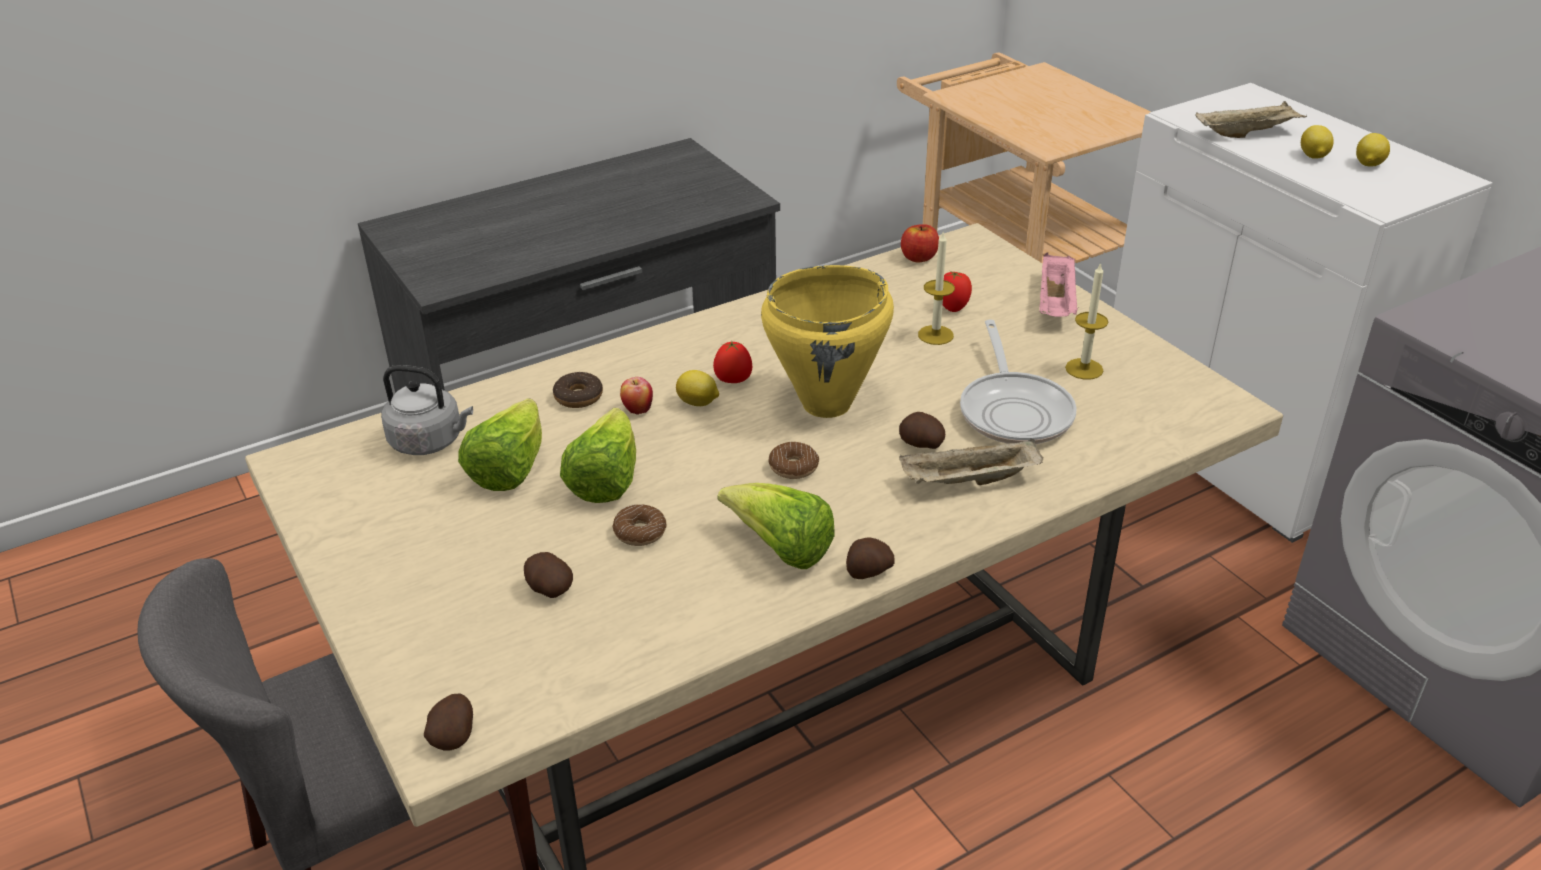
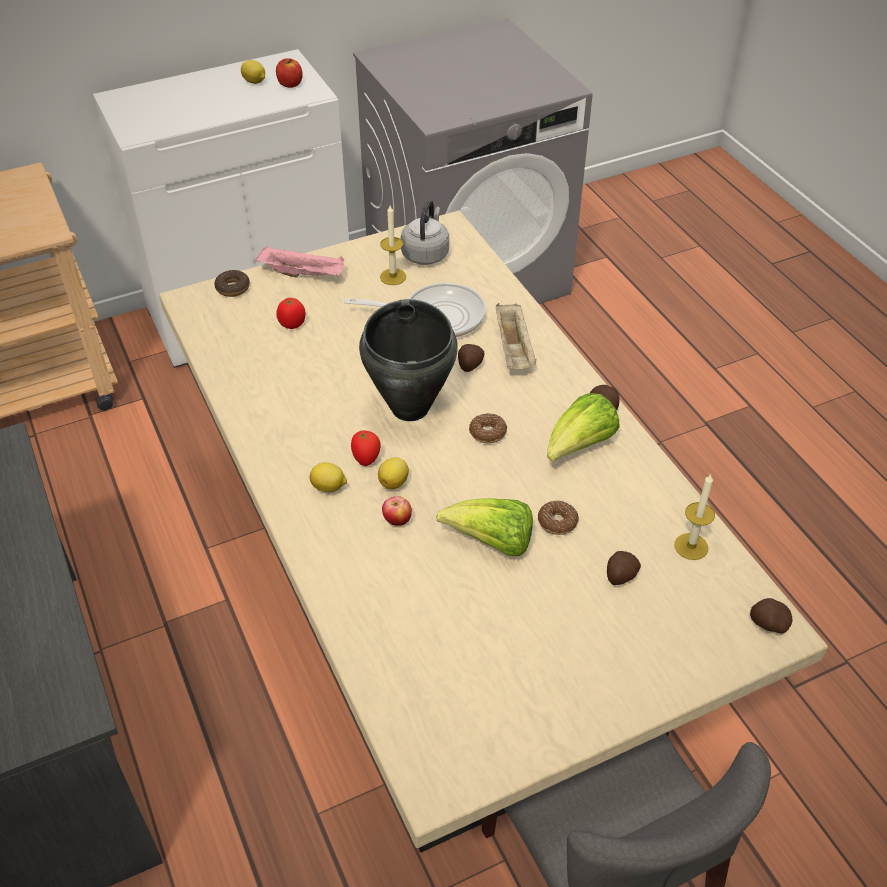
camera: 85 degrees left, 10 degrees up
grey kettle [381,365,473,455] -> grey kettle moved to [400,200,449,265]
lettuce [458,398,542,491] -> none
donut [553,372,603,408] -> donut moved to [214,270,250,297]
yellow cooking pot [761,265,894,418] -> black cooking pot [359,299,458,421]
apple [901,224,939,262] -> apple moved to [276,58,303,88]
candle [918,231,955,345] -> candle moved to [674,474,715,560]
beige tray [1195,101,1307,138] -> none
lemon [1301,125,1334,159] -> lemon moved to [310,462,347,492]

